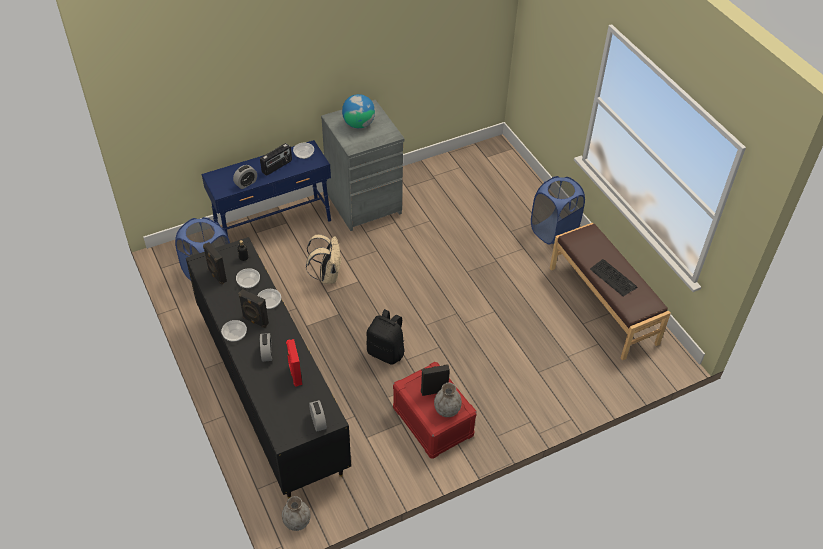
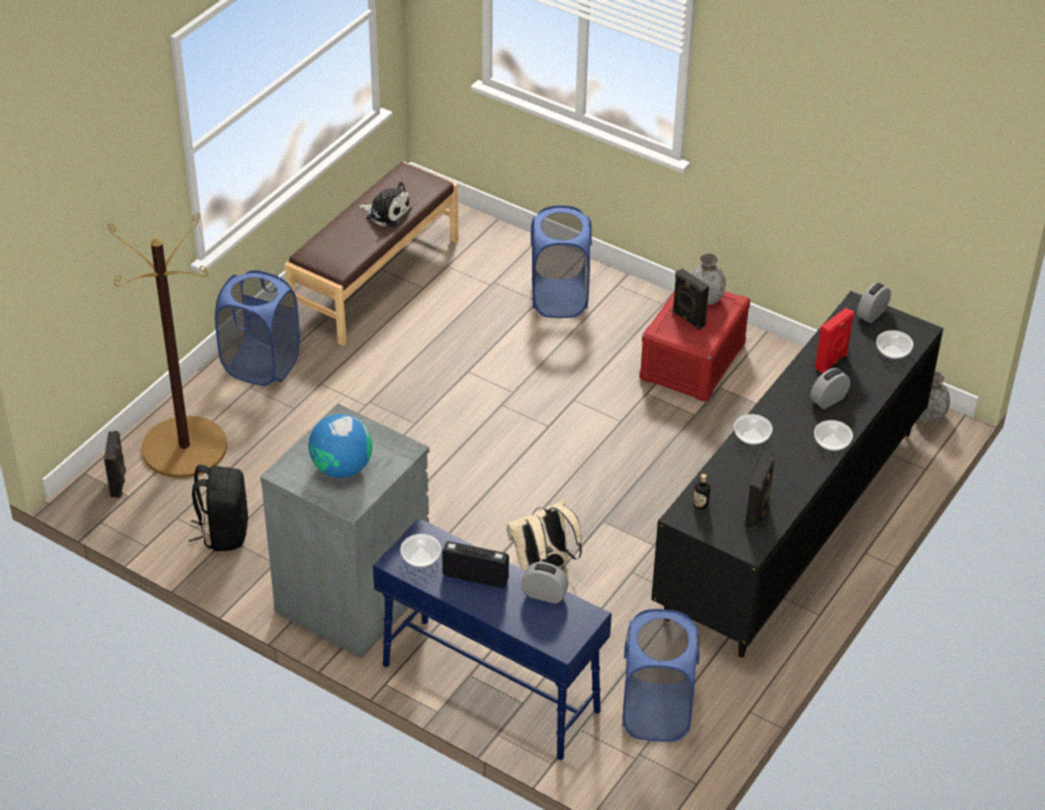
camera: 120 degrees left, 5 degrees down
bowl [236,268,260,288] -> bowl moved to [876,330,913,359]
black speaker [238,289,269,328] -> black speaker moved to [104,431,126,498]
black backpack [366,309,405,365] -> black backpack moved to [188,465,248,551]
keyboard [590,259,638,297] -> plush toy [359,182,412,228]
none -> brown clothes rack [108,213,227,478]
none -> blue laundry basket [531,206,592,318]

